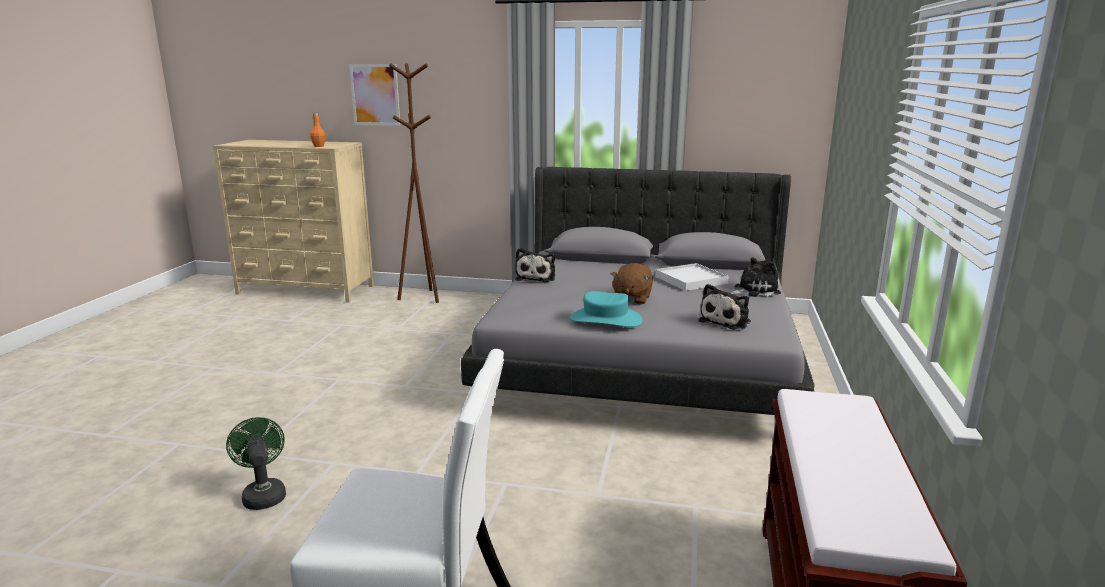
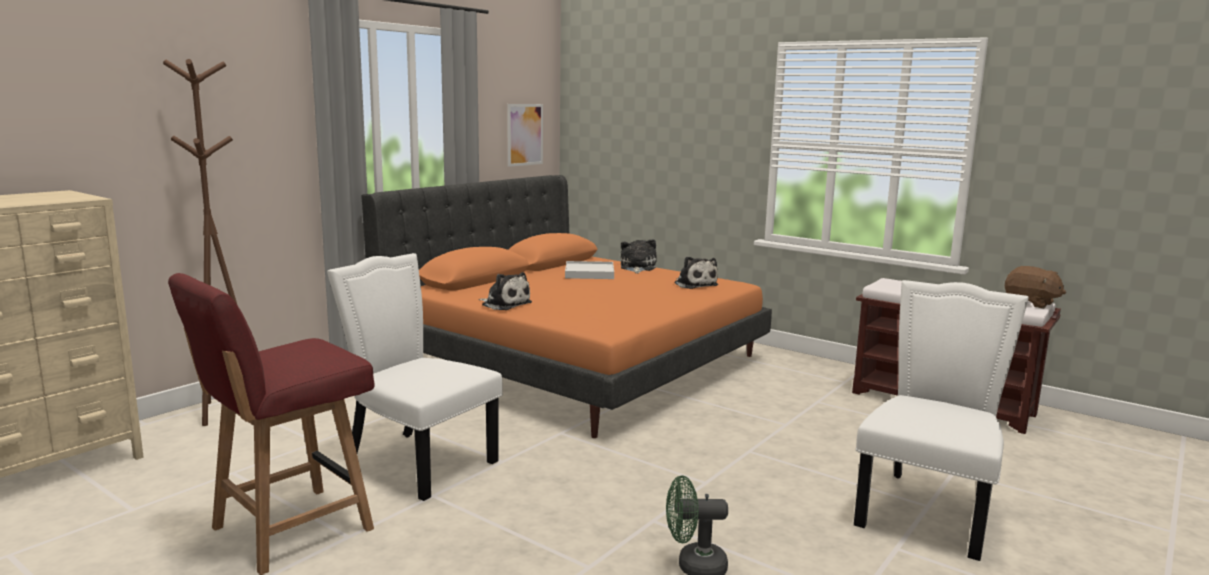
camera: 65 degrees left, 5 degrees down
orange bottle [310,112,326,147] -> none
picture [349,64,400,126] -> picture moved to [507,104,543,167]
grey bed [461,167,814,415] -> orange bed [362,175,772,438]
turquoise hat [570,291,643,327] -> none
brown plush toy [611,263,653,305] -> brown plush toy moved to [1005,266,1066,309]
none -> red chair [168,273,375,575]
none -> white chair [327,253,503,501]

